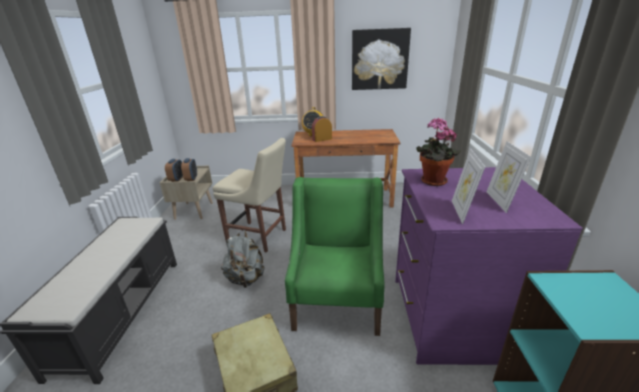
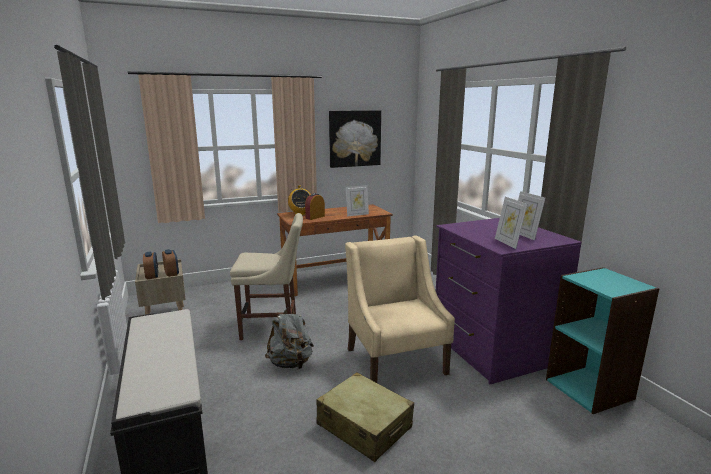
camera: 25 degrees left, 10 degrees down
green armchair [285,177,385,336] -> beige armchair [345,235,455,383]
potted plant [416,117,461,186] -> none
none -> picture frame [345,185,369,216]

